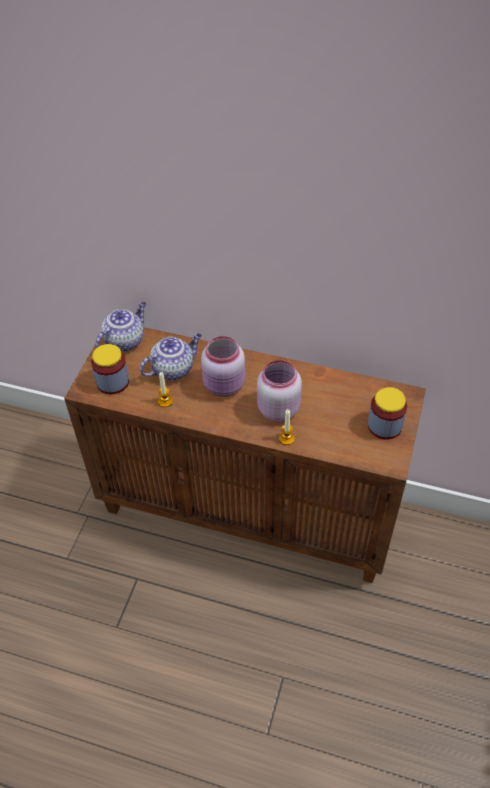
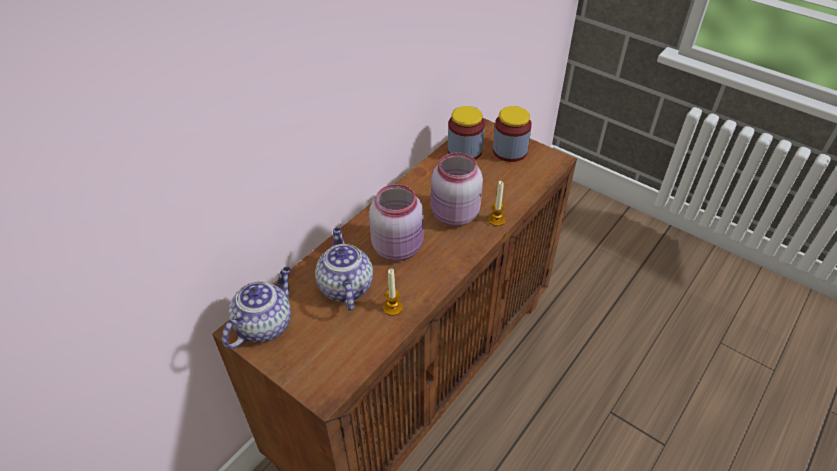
camera: 70 degrees left, 5 degrees down
jar [91,344,129,394] -> jar moved to [448,106,485,160]
teapot [96,302,146,352] -> teapot turned 60 degrees clockwise [222,266,291,349]

